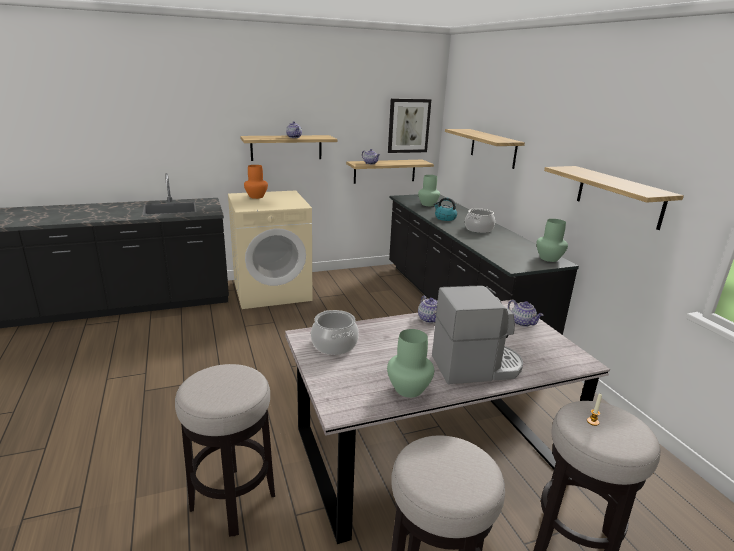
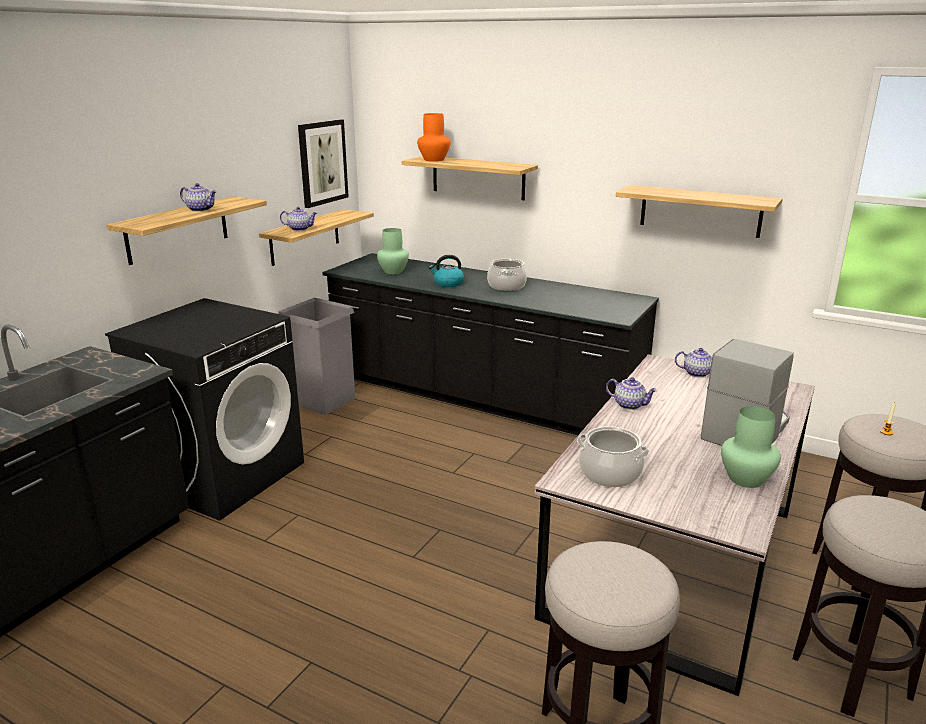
camera: 40 degrees left, 0 degrees up
beige washing machine [228,191,312,309] -> black washing machine [105,298,304,521]
orange vase [244,165,268,199] -> orange vase moved to [417,113,451,162]
green vase [536,219,568,262] -> none
none -> grey trash can [278,298,355,415]

